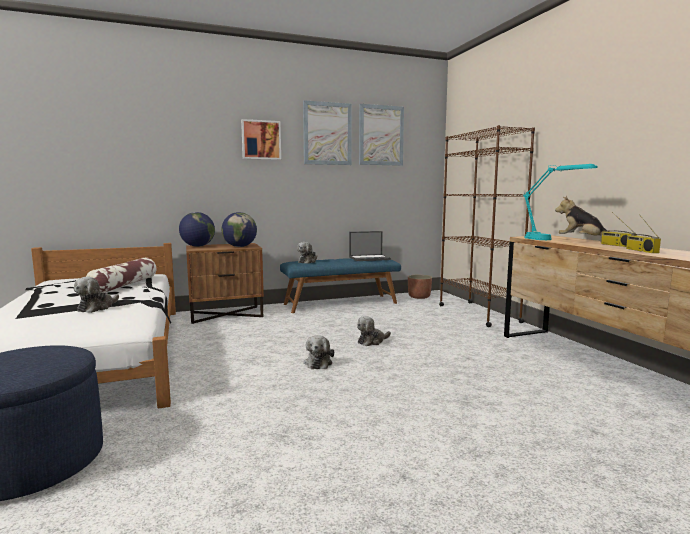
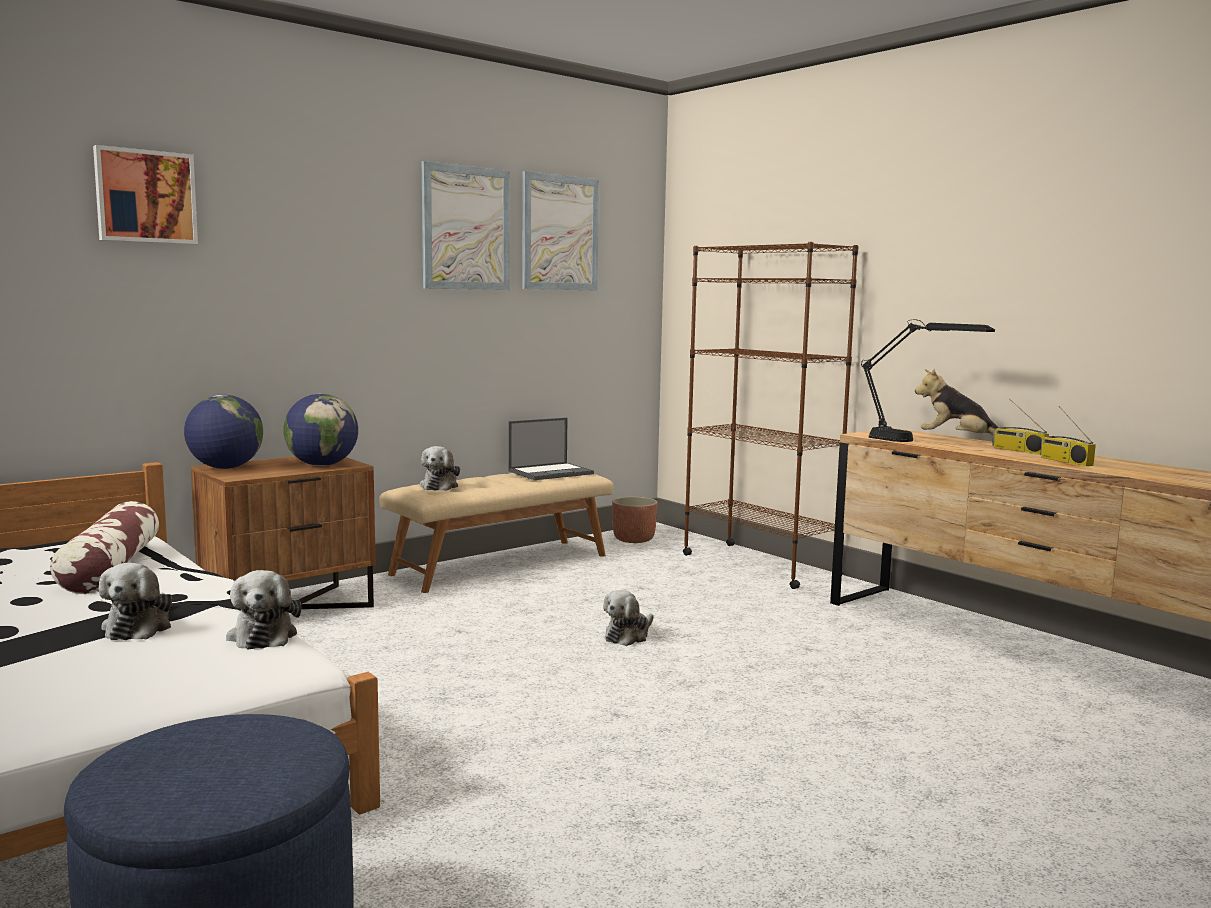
camera: 20 degrees left, 0 degrees up
picture [241,119,281,160] -> picture moved to [93,145,198,244]
blue bench [280,258,401,313] -> beige bench [379,473,613,593]
plush toy [304,335,334,369] -> plush toy moved to [226,570,302,650]
turquoise table lamp [524,164,598,240] -> black table lamp [861,320,995,442]

